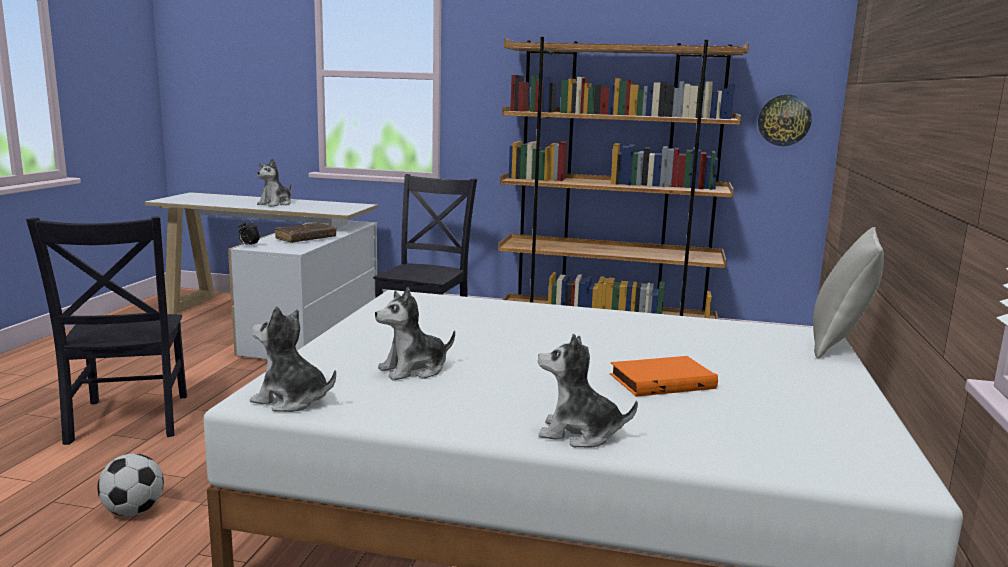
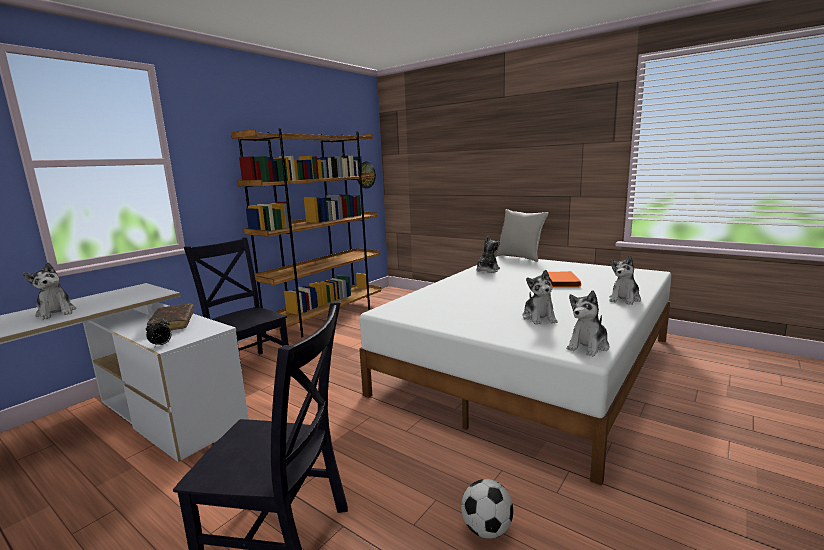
camera: 65 degrees left, 0 degrees up
none -> plush toy [476,235,500,273]

